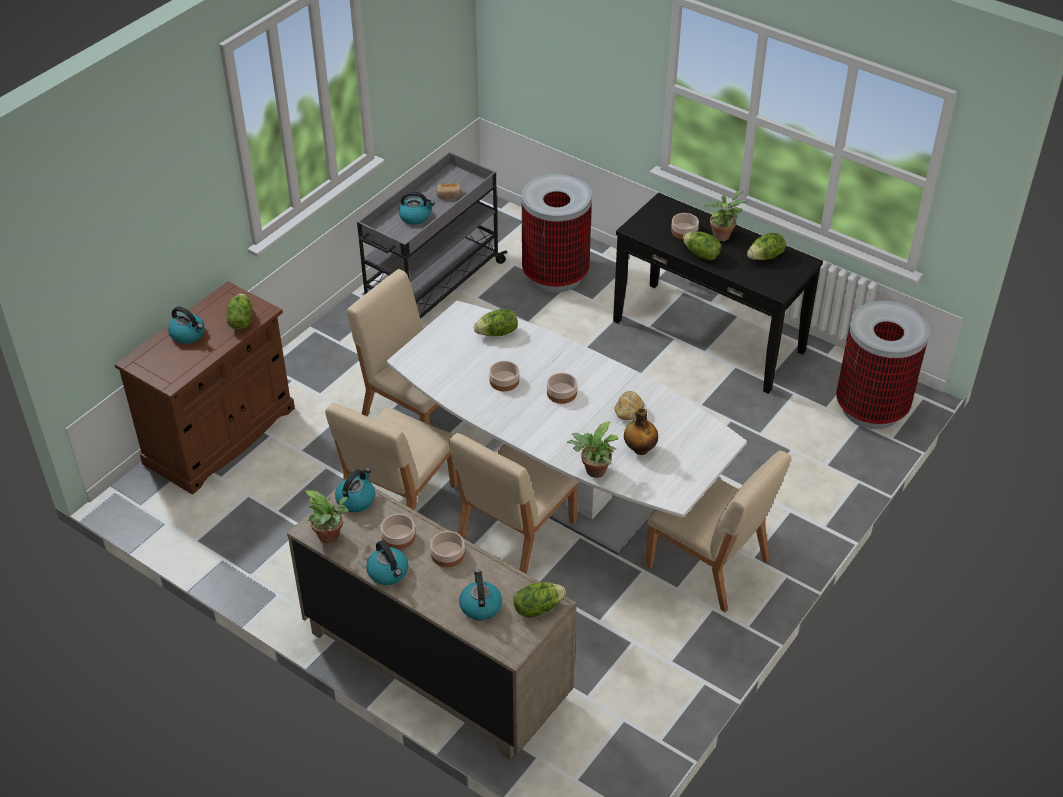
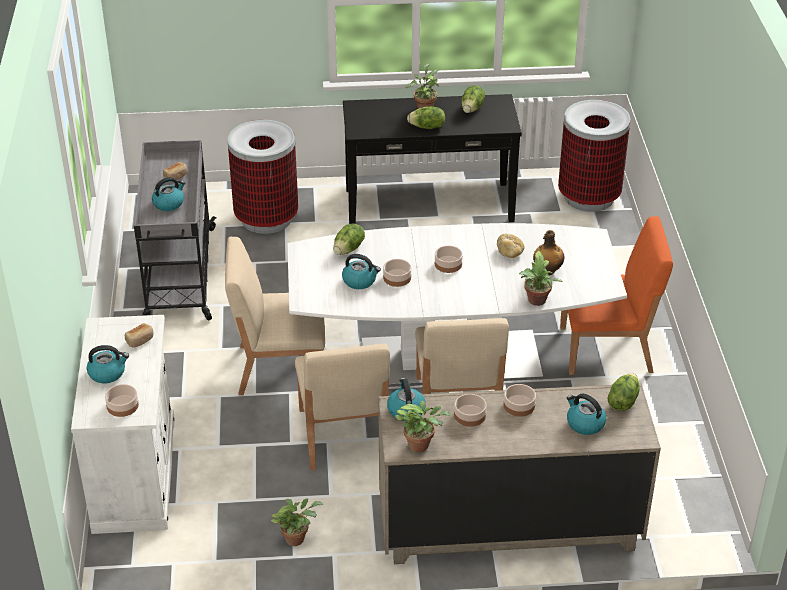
camera: 40 degrees left, 5 degrees down
brown cabinet [115,281,295,495] -> white cabinet [71,315,175,534]
lettuce [227,293,252,330] -> bread [125,323,154,348]
kettle [366,541,408,585] -> kettle moved to [342,254,381,289]
beige chair [646,450,791,612] -> orange chair [560,216,673,375]
bowl [671,213,699,239] -> bowl moved to [105,384,139,417]
none -> potted plant [271,499,324,546]

